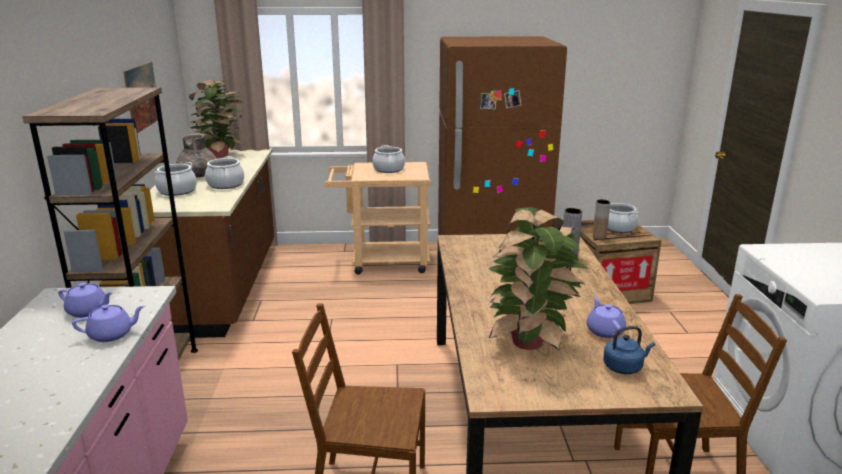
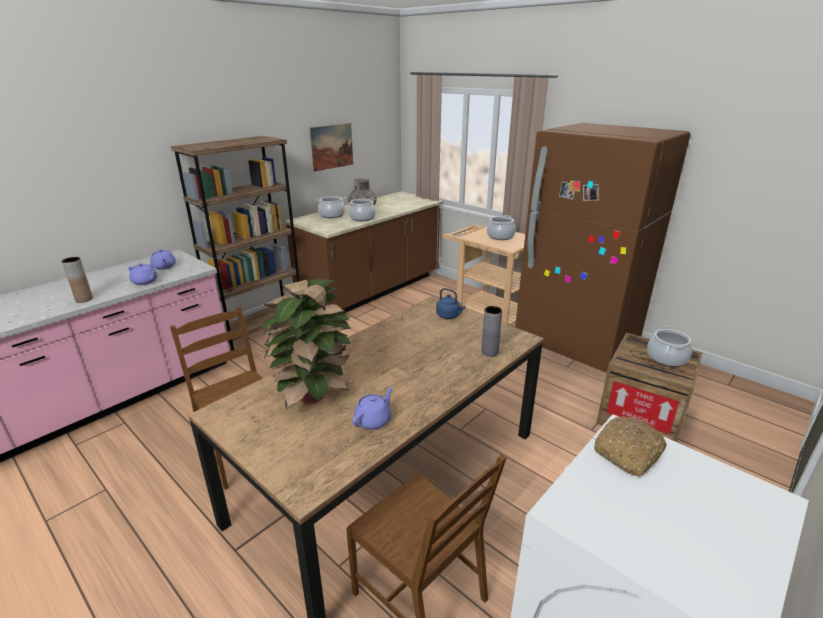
camera: 45 degrees right, 5 degrees up
potted plant [189,80,244,158] -> none
brown vase [593,199,610,240] -> brown vase moved to [62,257,93,303]
blue kettle [603,326,655,374] -> blue kettle moved to [436,288,466,319]
none -> bread [594,416,666,476]

